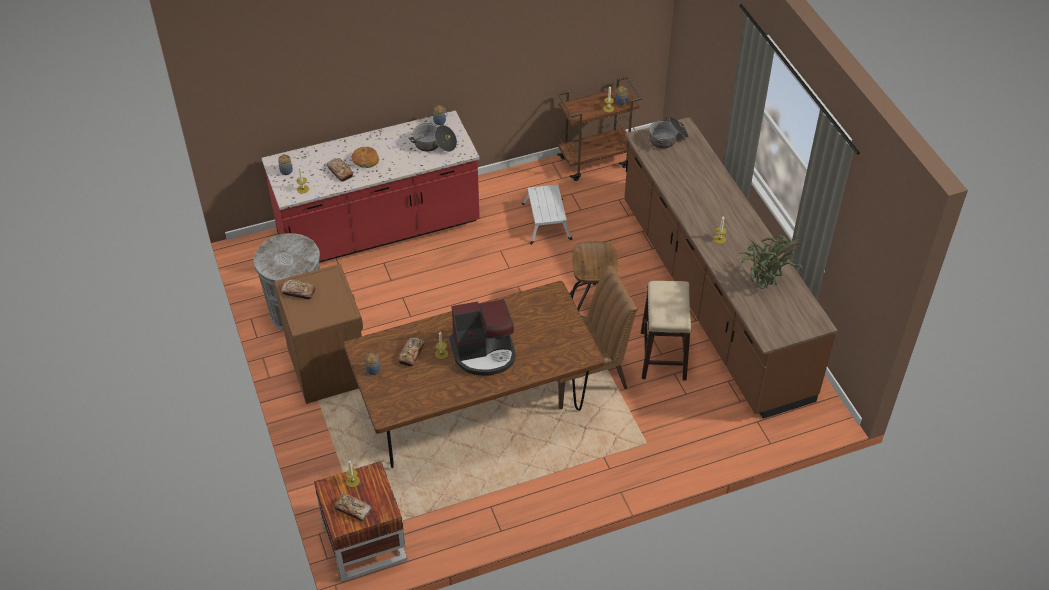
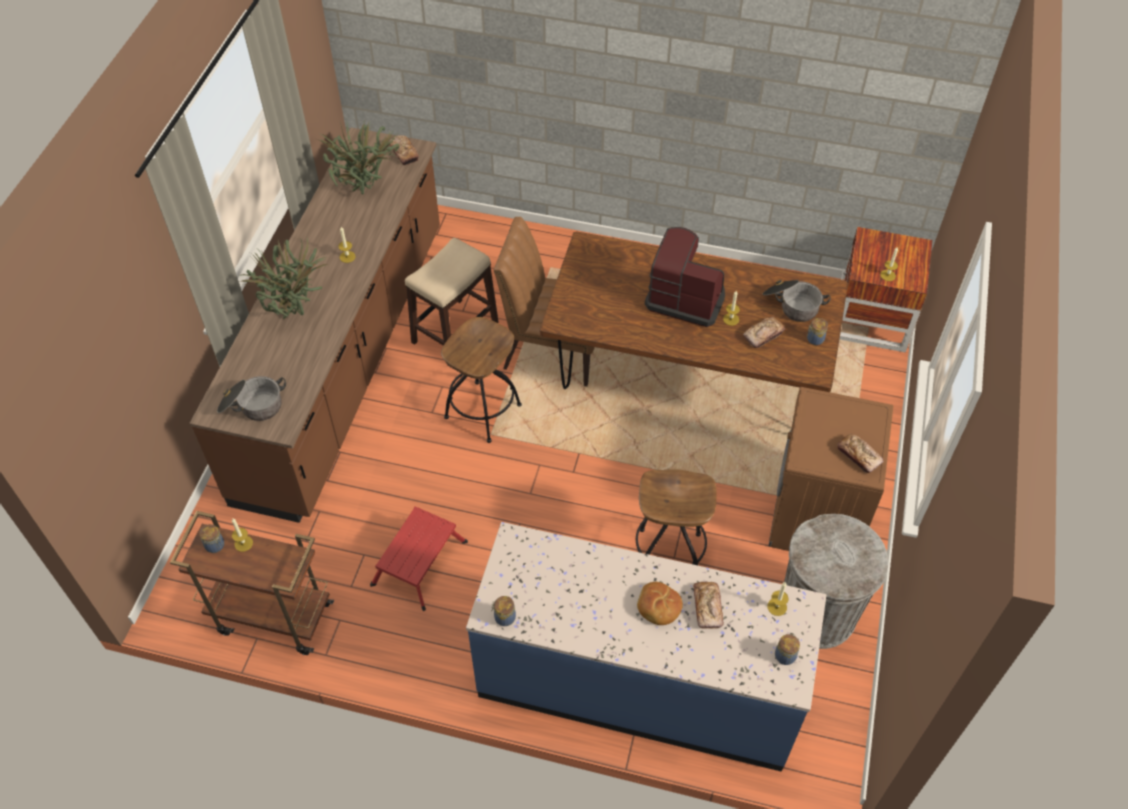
camera: 145 degrees left, 5 degrees up
red counter [262,110,480,263] -> blue counter [466,522,827,772]
bread [334,494,371,521] -> bread moved to [389,135,419,165]
cooking pot [409,123,457,152] -> cooking pot moved to [763,280,831,322]
white step ladder [522,185,572,245] -> red step ladder [370,506,468,611]
none -> potted plant [238,238,330,319]
none -> brown stool [636,469,717,565]

